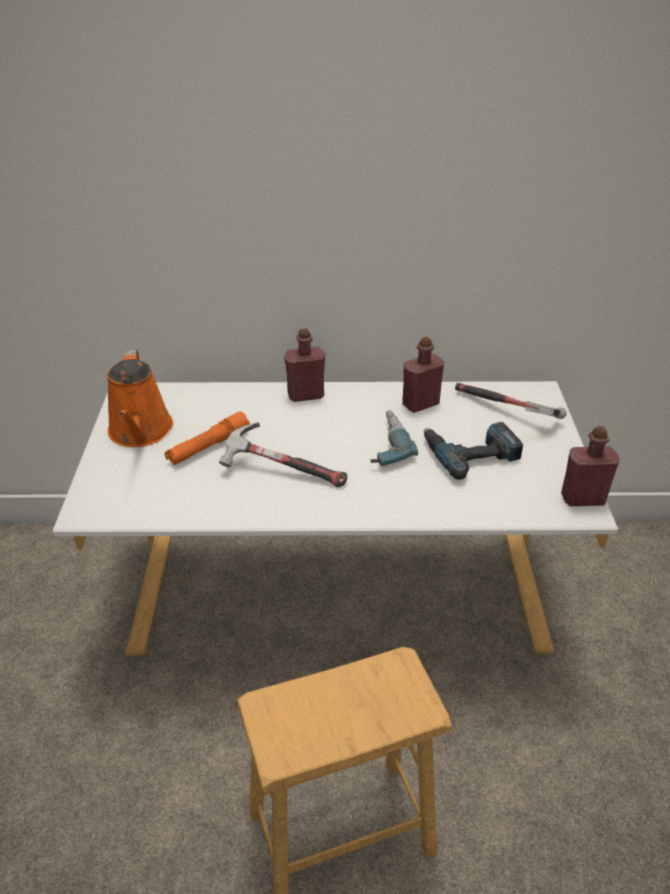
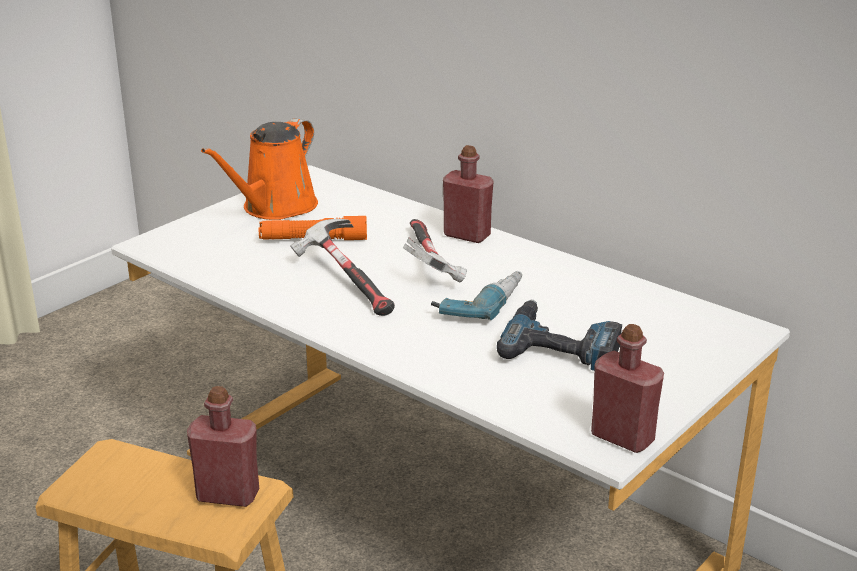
camera: 40 degrees right, 10 degrees down
red bottle [402,337,444,413] -> red bottle moved to [187,386,259,507]
hammer [455,383,567,419] -> hammer moved to [403,219,467,282]

